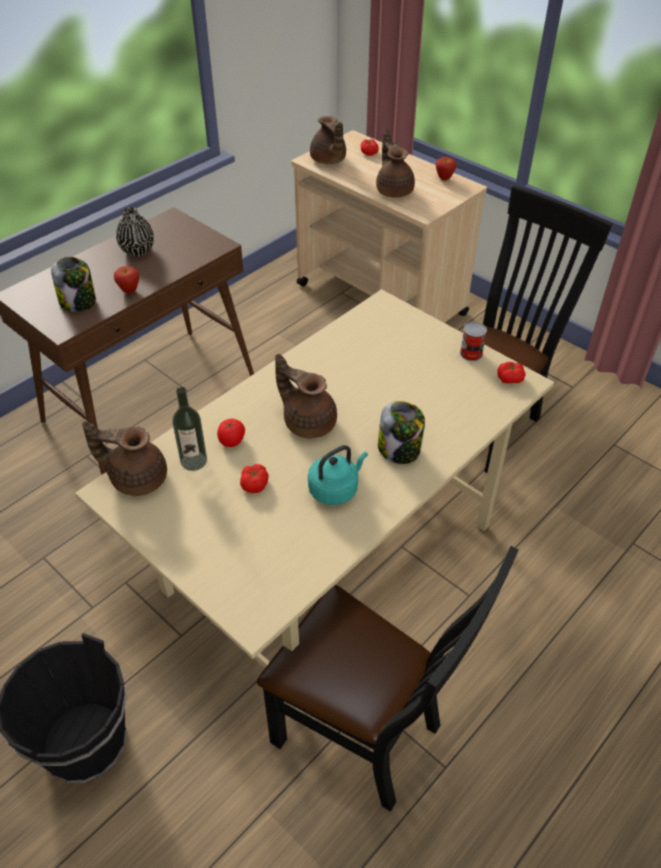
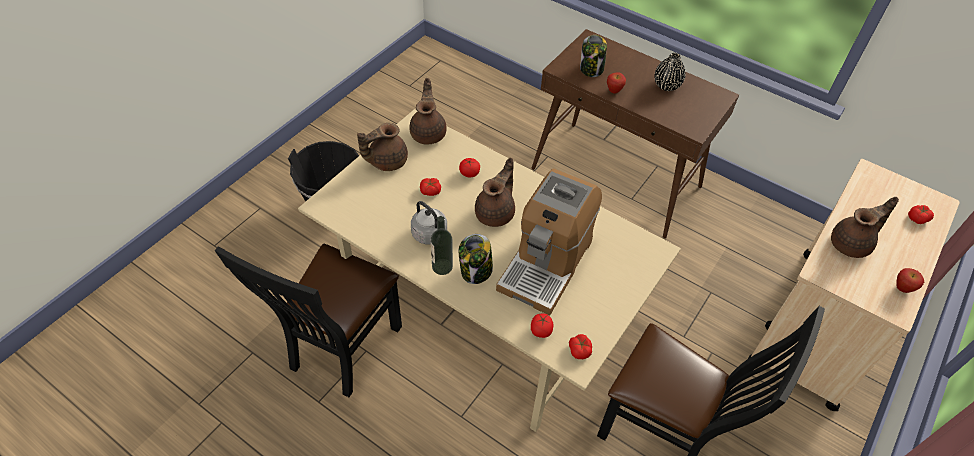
camera: 80 degrees right, 5 degrees up
bottle [172,387,207,471] -> bottle moved to [431,216,453,275]
turquoise kettle [308,445,368,505] -> grey kettle [411,201,447,245]
brown teapot [310,116,346,164] -> brown teapot moved to [357,123,408,171]
can [460,322,487,361] -> none
none -> coffee machine [496,168,602,315]
none -> tomato [531,313,553,338]

